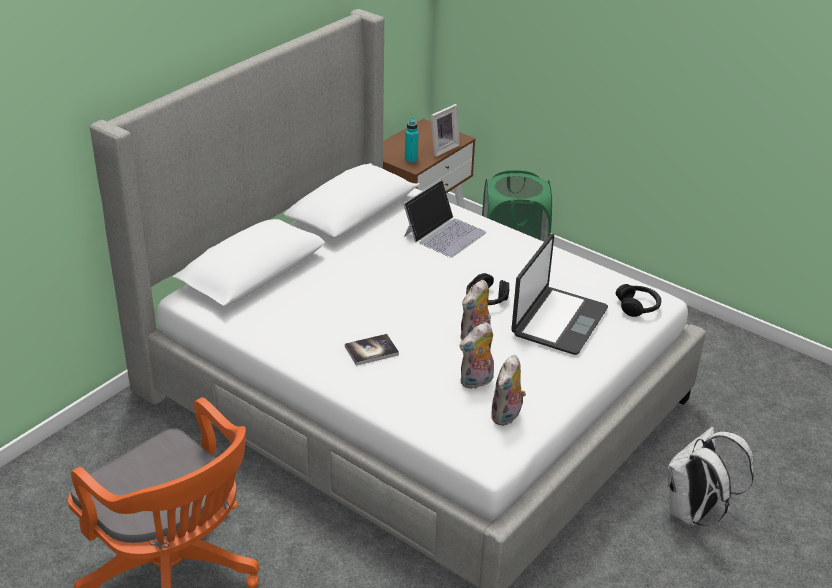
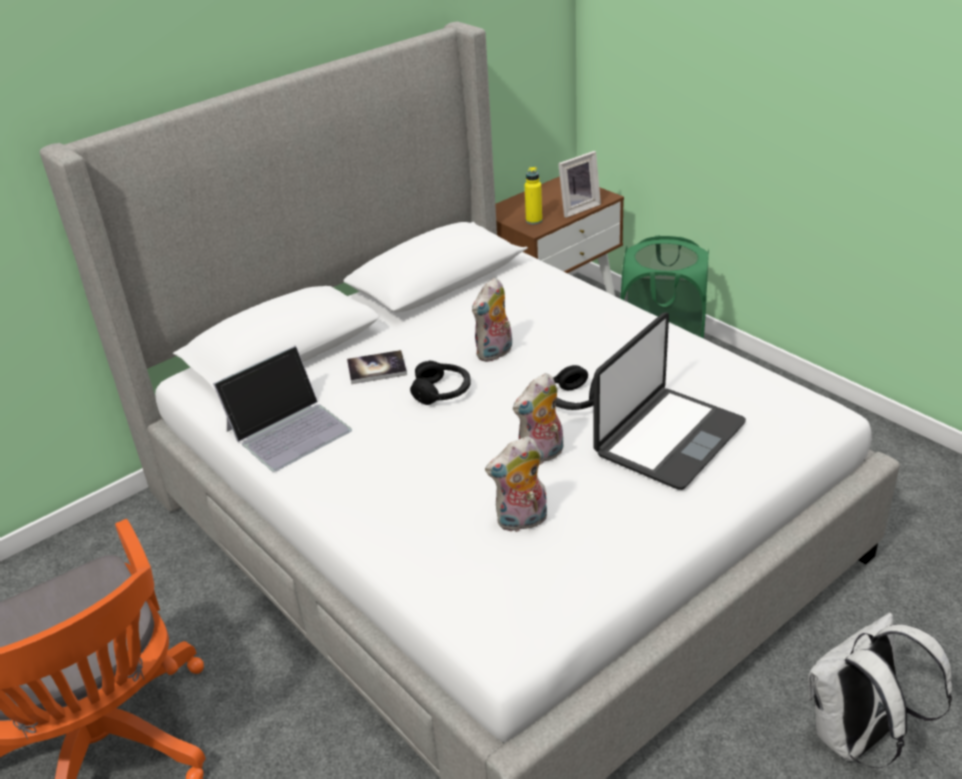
camera: 15 degrees right, 0 degrees up
book [345,334,399,366] -> book moved to [347,350,407,384]
laptop [403,180,487,257] -> laptop moved to [213,346,352,472]
turquoise bottle [405,118,419,163] -> yellow bottle [525,166,542,224]
plush toy [491,355,526,426] -> plush toy moved to [472,278,512,362]
black headphones [616,284,661,317] -> black headphones moved to [410,361,471,405]

